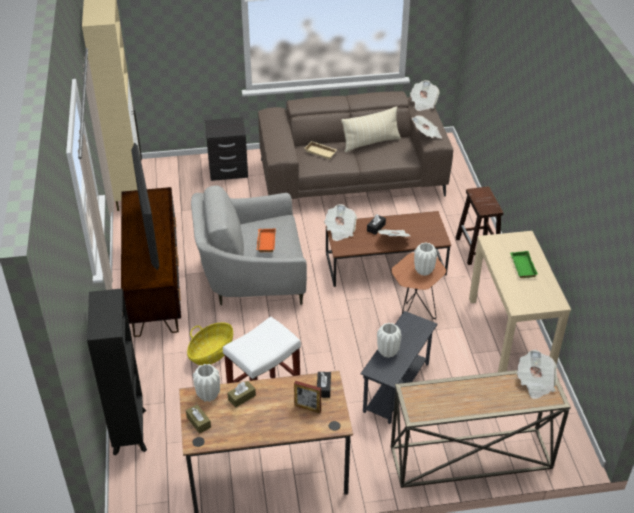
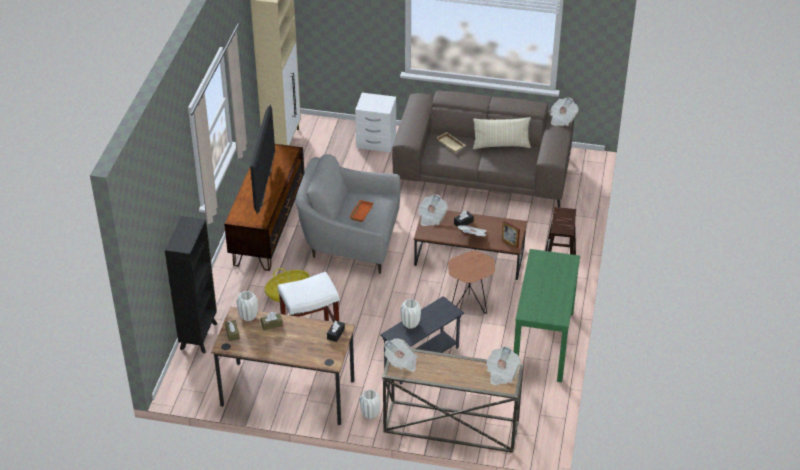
camera: 20 degrees right, 0 degrees up
black nightstand [205,117,248,181] -> white nightstand [355,93,396,152]
picture frame [294,381,321,413] -> picture frame moved to [502,220,520,248]
newspaper [411,115,442,139] -> newspaper moved to [384,338,418,372]
white vase [414,242,437,276] -> white vase moved to [360,390,381,419]
beige console table [469,231,571,372] -> green console table [514,249,580,382]
green tray [510,251,538,278] -> none

